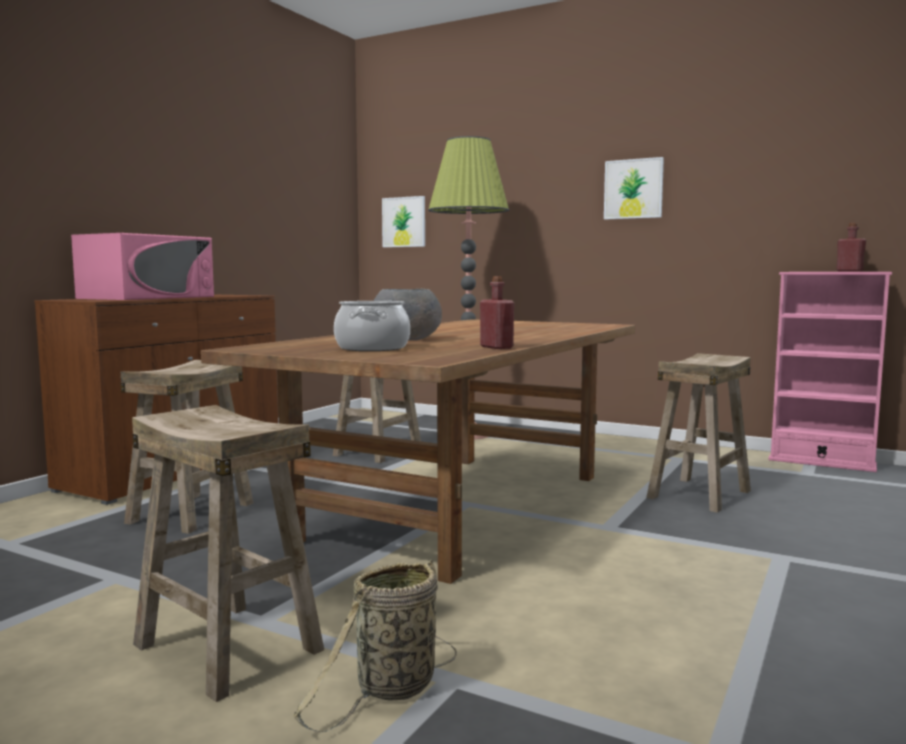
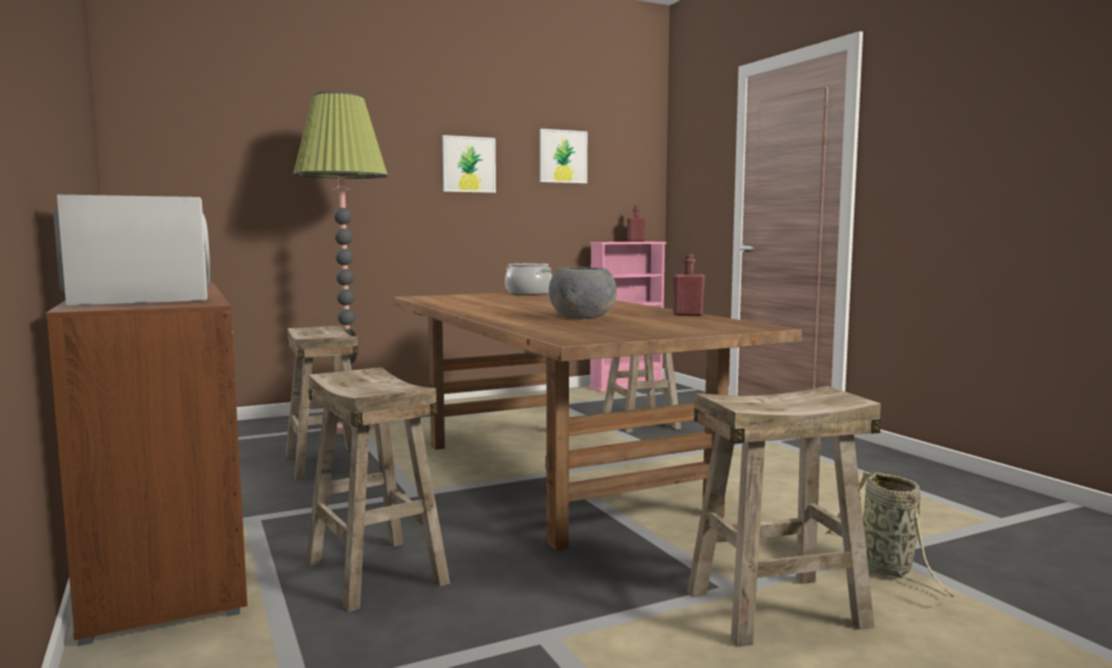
camera: 55 degrees left, 0 degrees up
pink microwave [71,233,214,300] -> white microwave [53,195,210,305]
cooking pot [334,301,410,351] -> cooking pot moved to [505,263,552,295]
picture [382,196,425,247] -> picture moved to [540,129,587,184]

